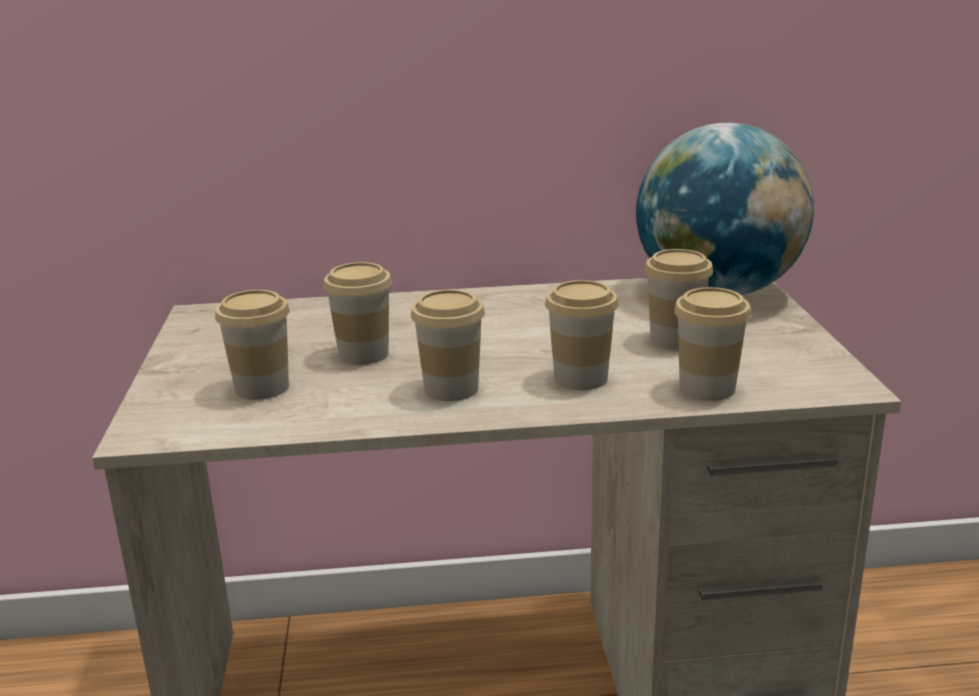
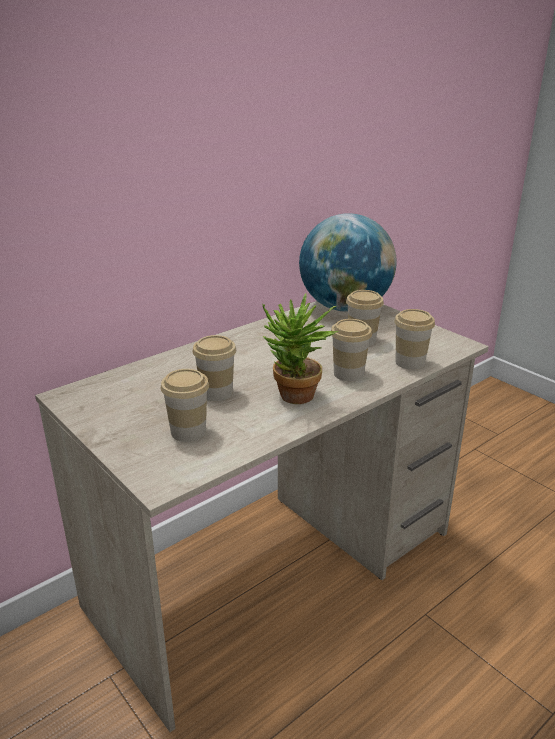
camera: 35 degrees left, 5 degrees up
cup [411,289,485,401] -> potted plant [262,293,338,404]

